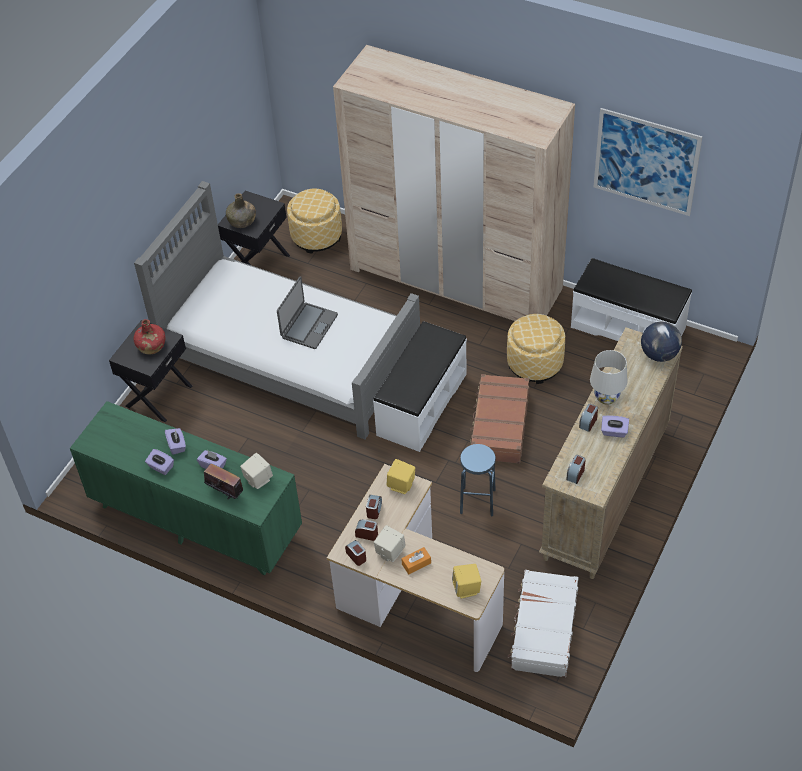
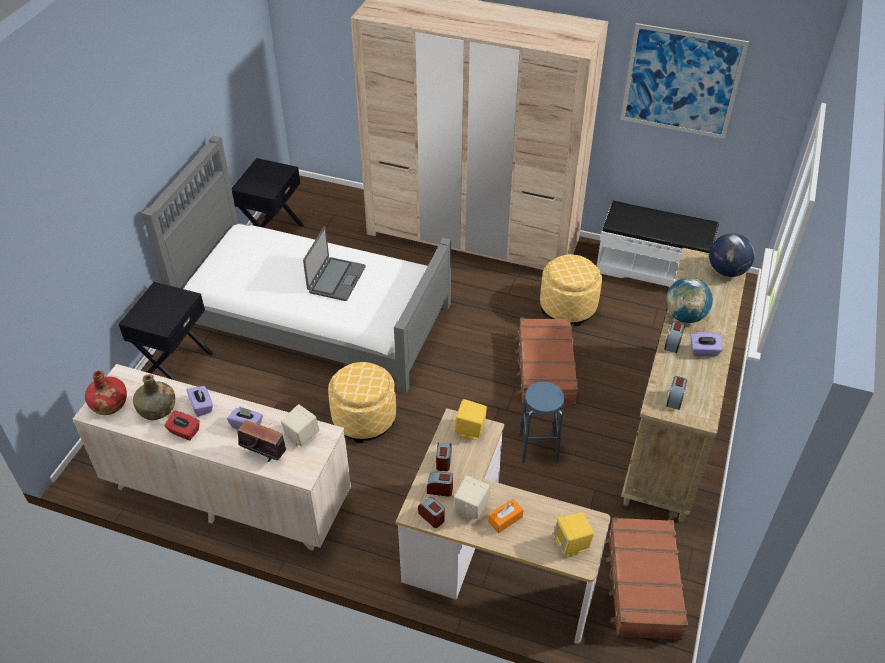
camera: 10 degrees left, 5 degrees down
green dresser [70,401,302,575] -> beige dresser [73,364,351,551]
red bottle [133,319,165,355] -> red bottle moved to [85,371,127,415]
purple tissue box [145,449,174,475] -> red tissue box [164,411,200,440]
green bottle [226,193,256,228] -> green bottle moved to [133,374,175,420]
ottoman [287,189,342,254] -> ottoman moved to [328,362,396,443]
white bench [373,321,467,452] -> none
white suitcase [508,570,579,678] -> brown suitcase [605,517,688,640]
white table lamp [590,350,628,405] -> globe [666,277,713,323]

